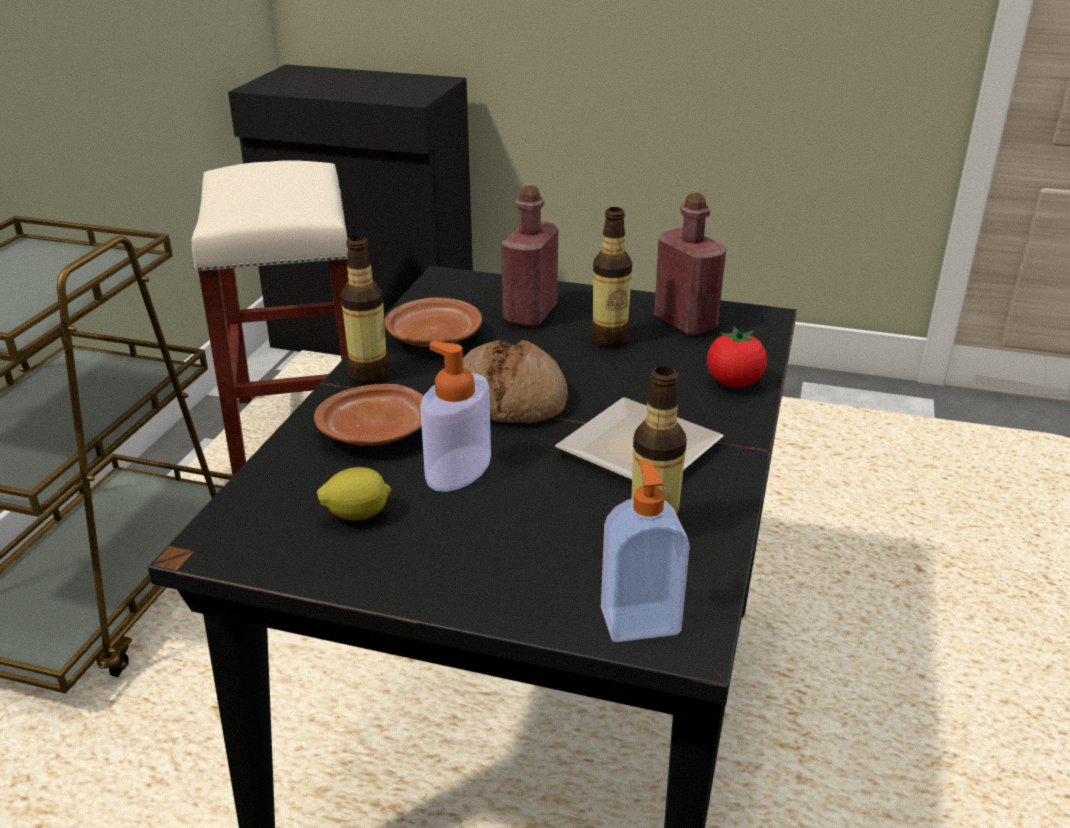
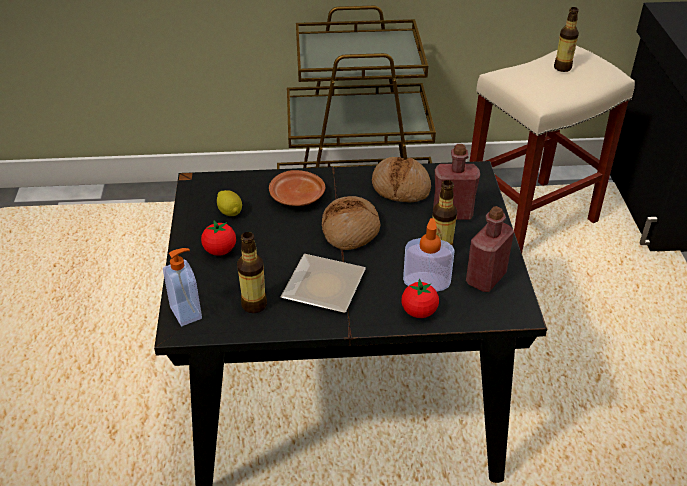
camera: 70 degrees right, 10 degrees up
bottle [341,236,390,384] -> bottle moved to [554,7,579,72]
brown plate [385,297,482,347] -> bread [372,157,431,203]
soap dispenser [420,341,491,492] -> soap dispenser moved to [403,218,455,292]
none -> tomato [201,221,236,256]

